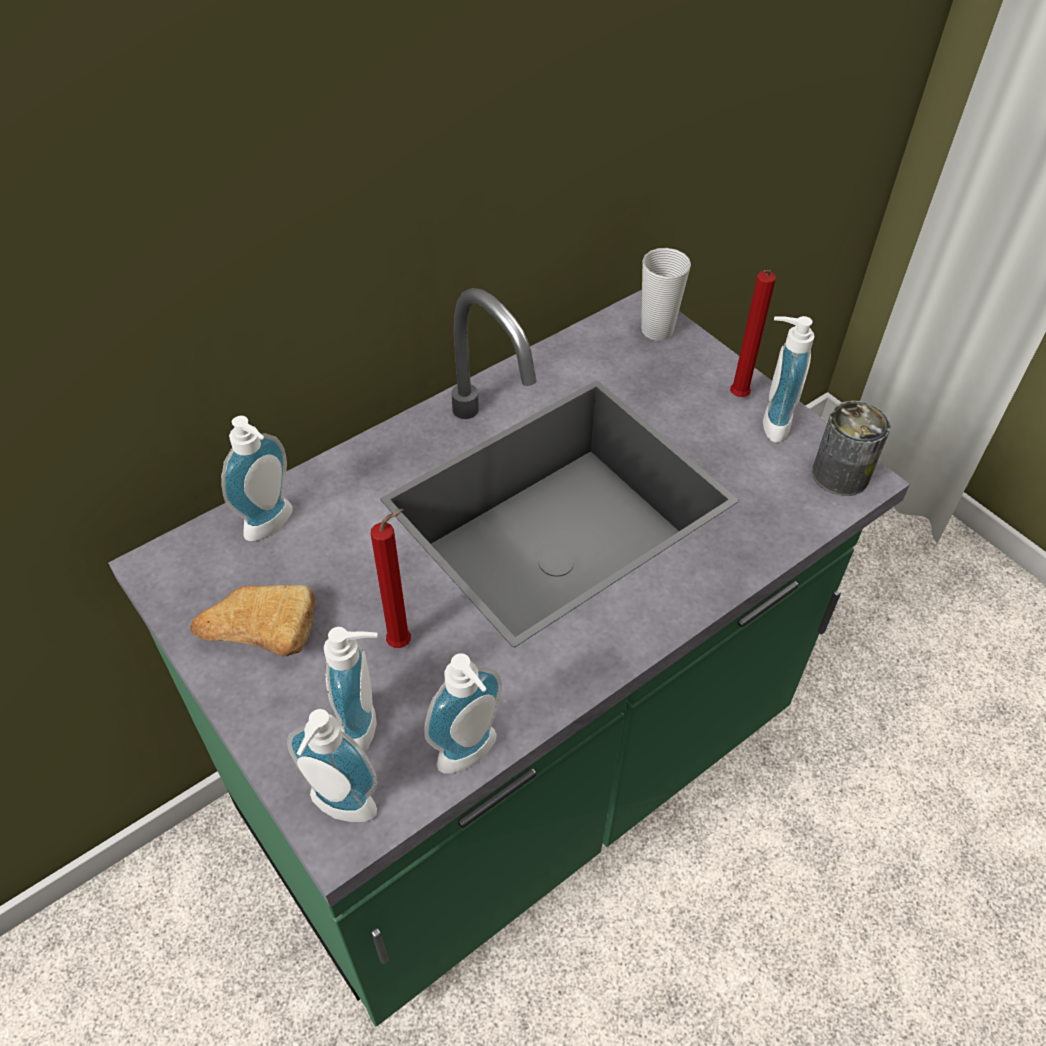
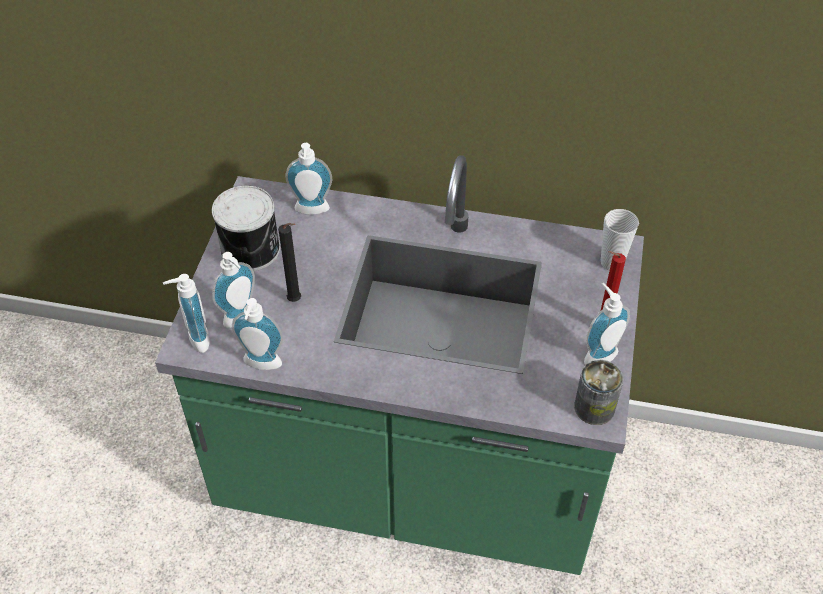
camera: 50 degrees right, 0 degrees up
bread [190,585,315,656] -> can [212,186,280,271]
red candle [371,509,411,648] -> black candle [278,223,301,302]

